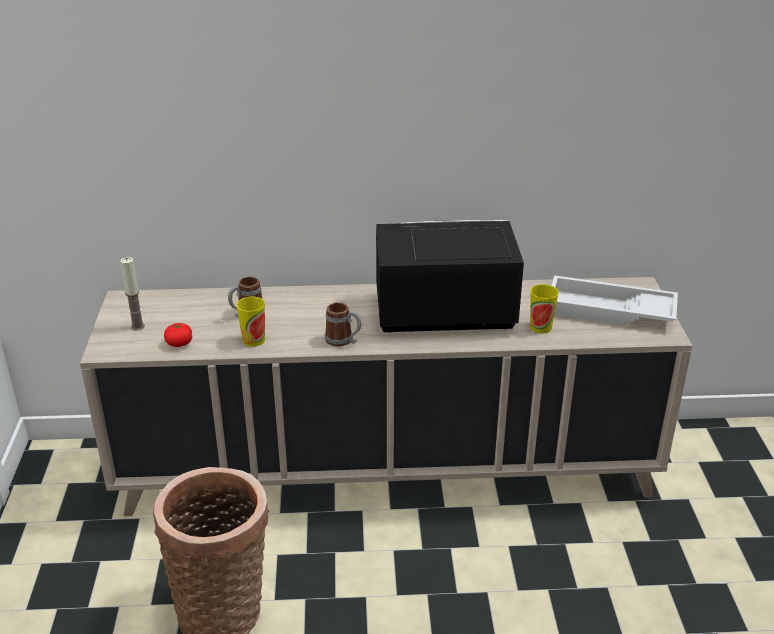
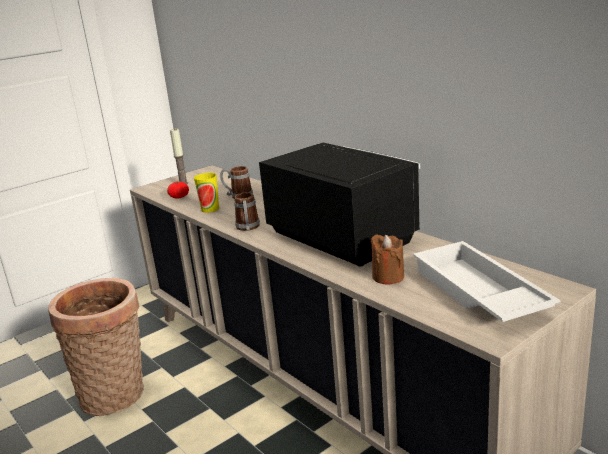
camera: 55 degrees right, 10 degrees down
cup [530,284,559,333] -> brown candle [370,235,404,285]

